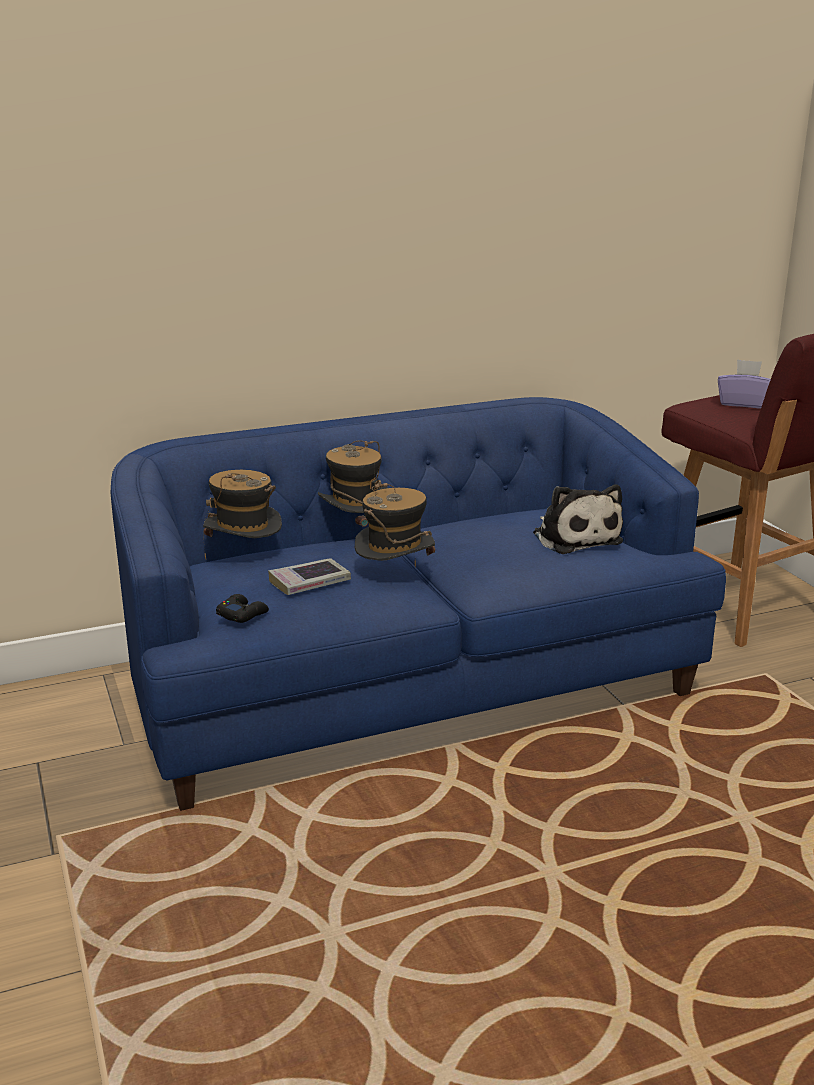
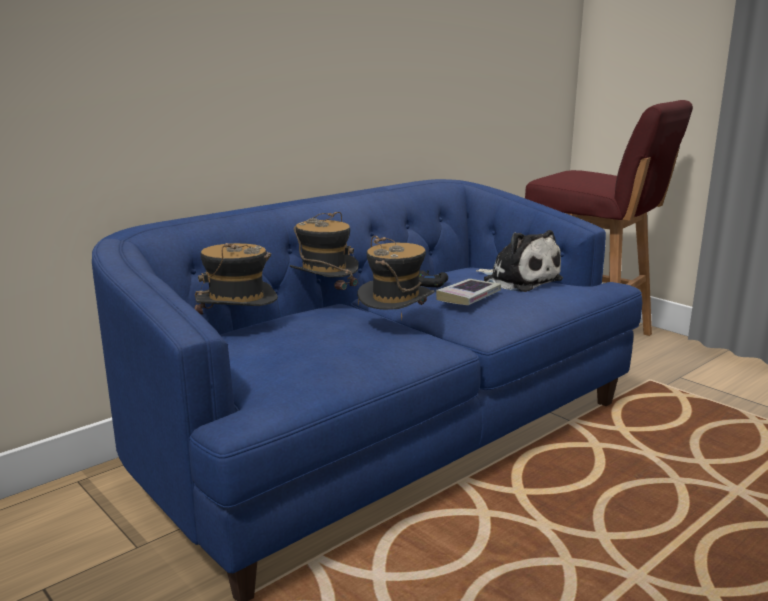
camera: 20 degrees left, 5 degrees down
black game controller [216,594,269,623] -> black game controller moved to [419,270,448,287]
book [268,558,351,595] -> book moved to [436,279,501,305]
purple tissue box [718,359,771,408] -> none

